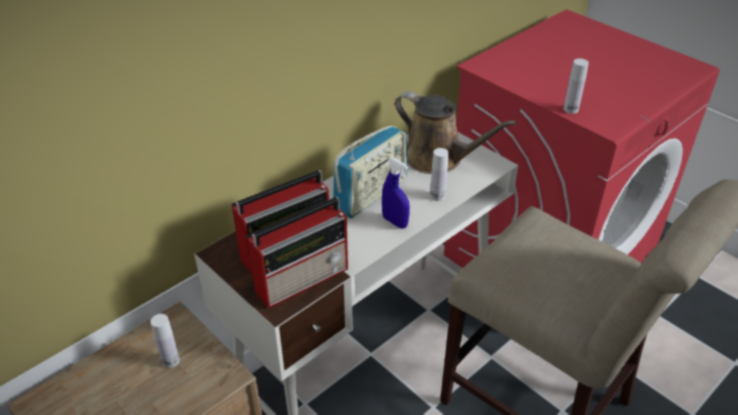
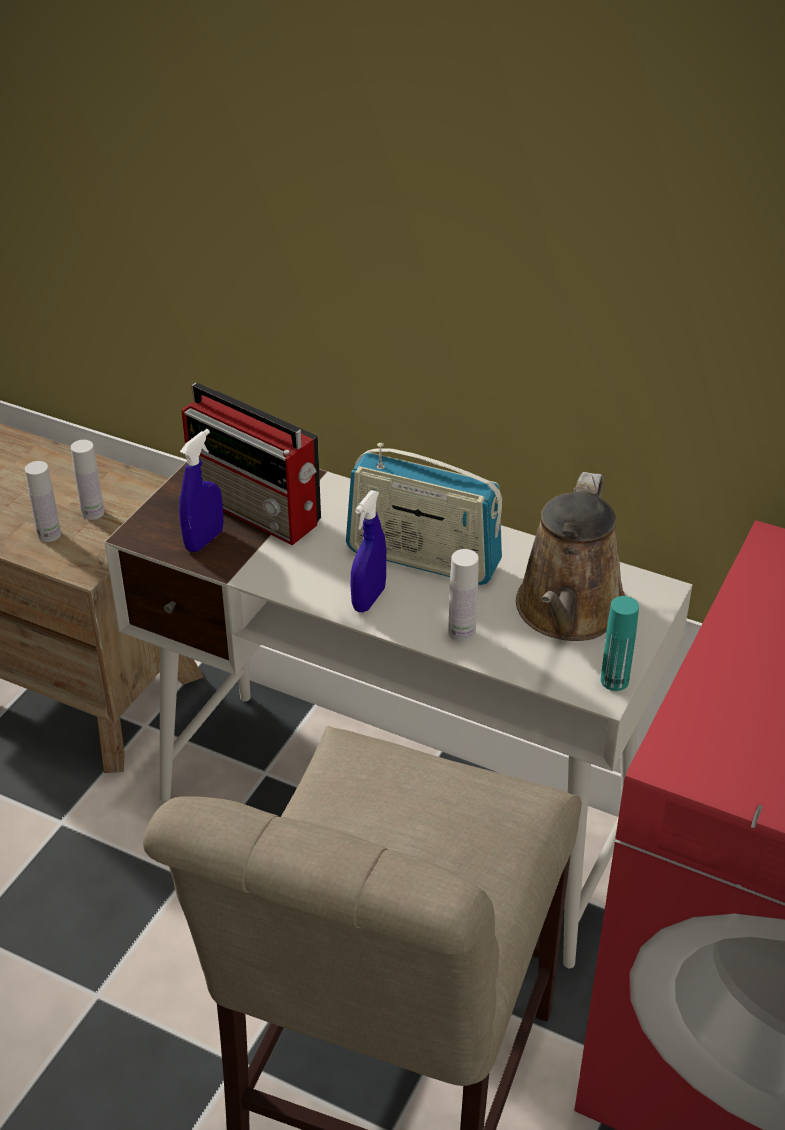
camera: 70 degrees right, 0 degrees up
radio [246,197,348,309] -> blue spray bottle [179,429,223,552]
white bottle [564,58,589,114] -> white bottle moved to [25,461,61,542]
none -> turquoise bottle [601,596,639,691]

